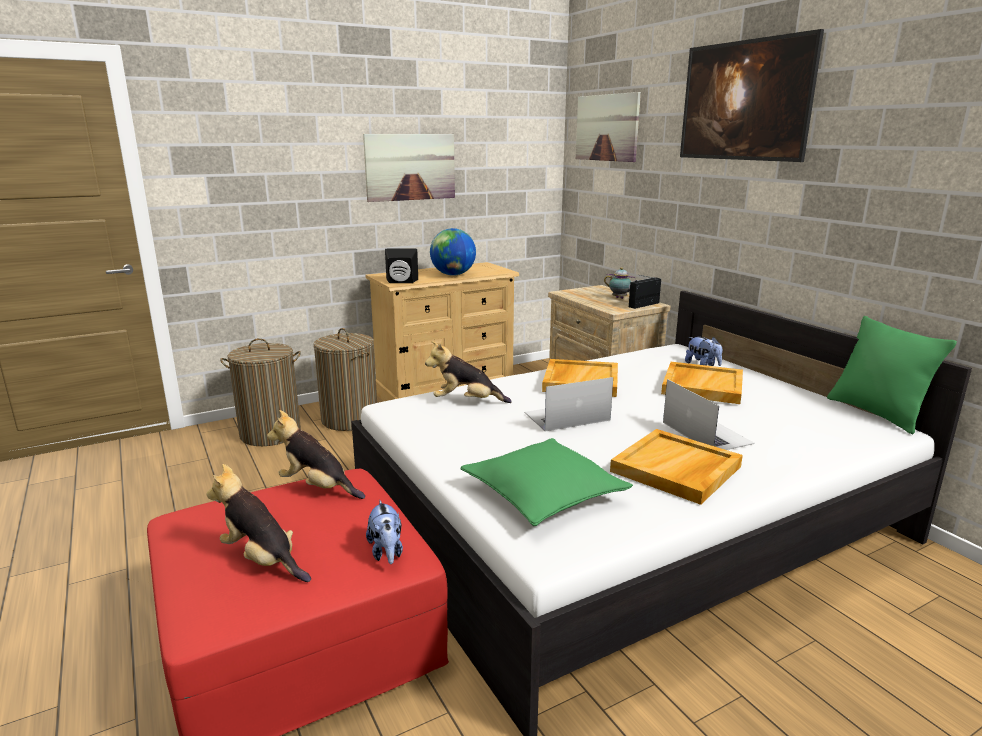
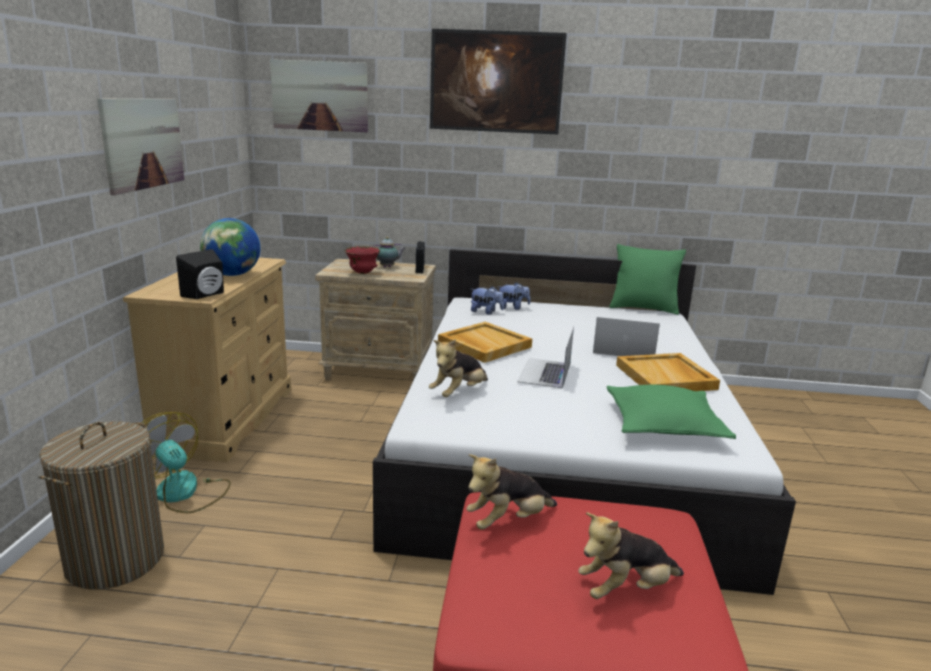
camera: 55 degrees left, 0 degrees up
laundry basket [313,328,377,431] -> fan [142,412,231,513]
plush toy [366,500,403,564] -> plush toy moved to [470,286,504,315]
beige tray [661,362,743,404] -> none
none -> red bowl [344,246,380,274]

